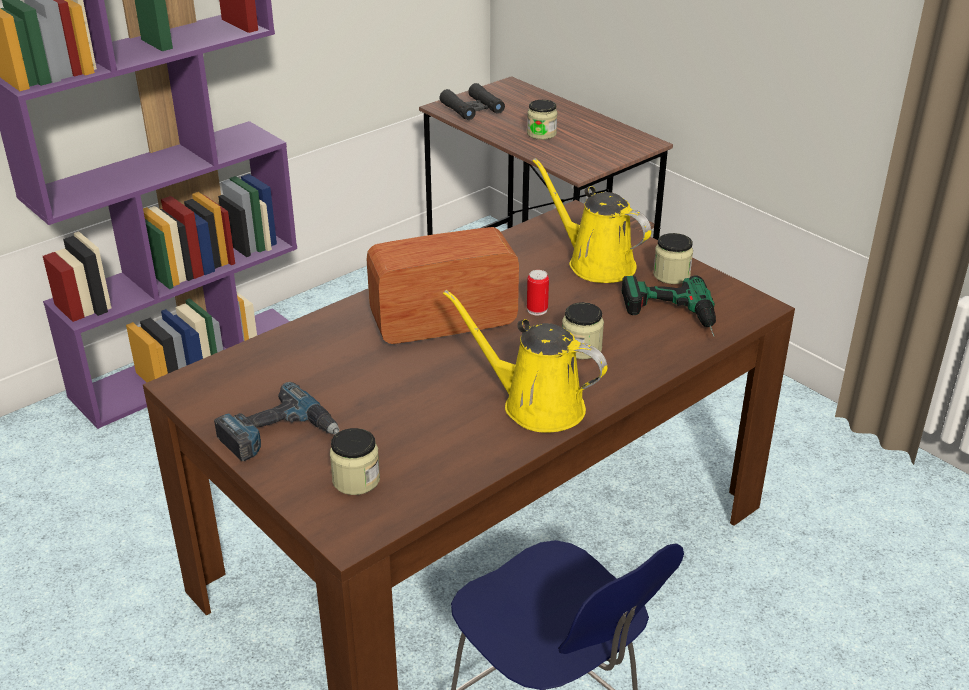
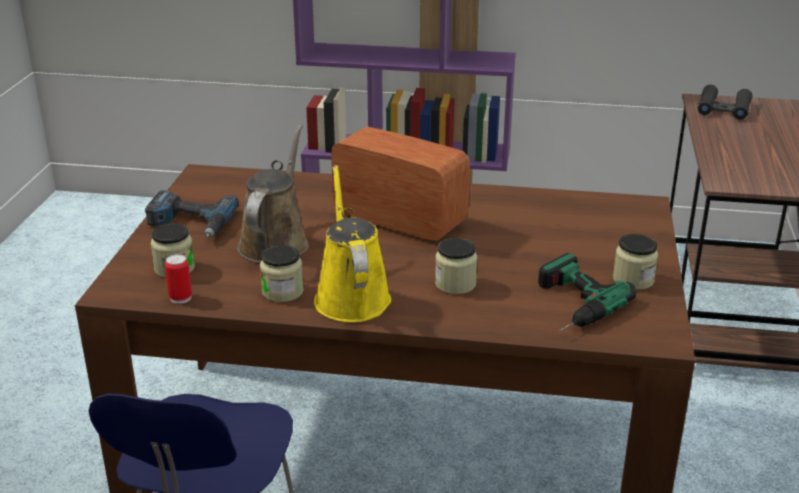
camera: 50 degrees right, 5 degrees down
jar [527,100,557,140] -> jar moved to [260,245,304,302]
can [527,270,549,315] -> can moved to [165,254,192,304]
yellow watering can [532,158,651,283] -> none
none -> brown watering can [237,125,309,263]

